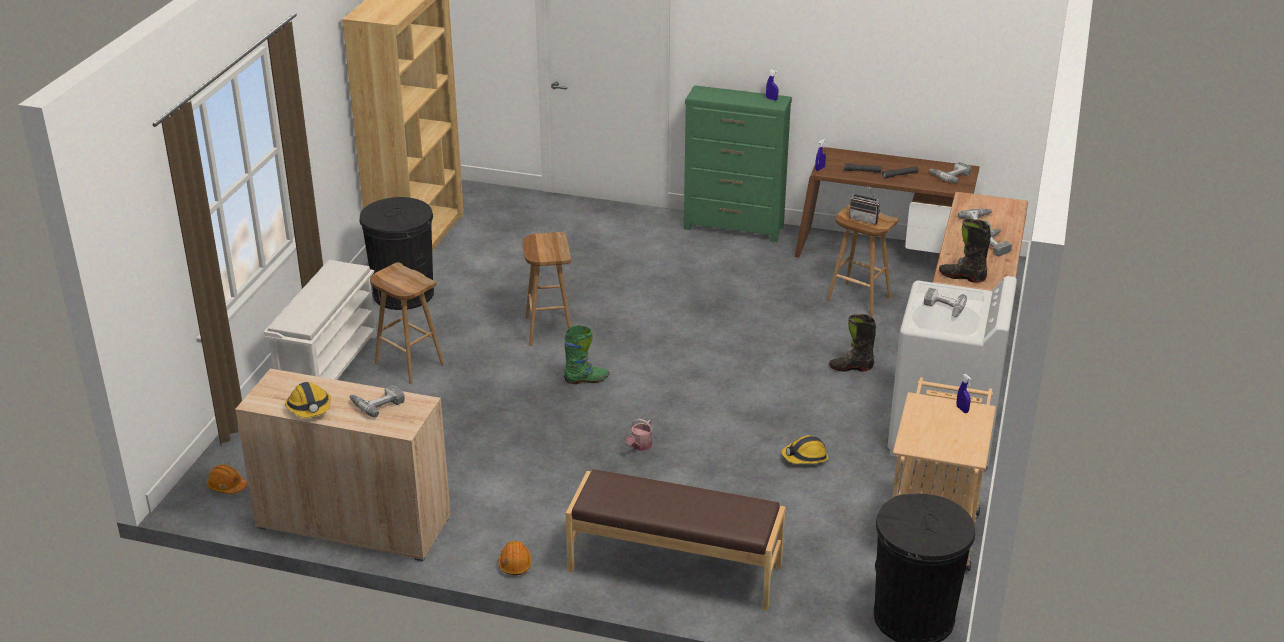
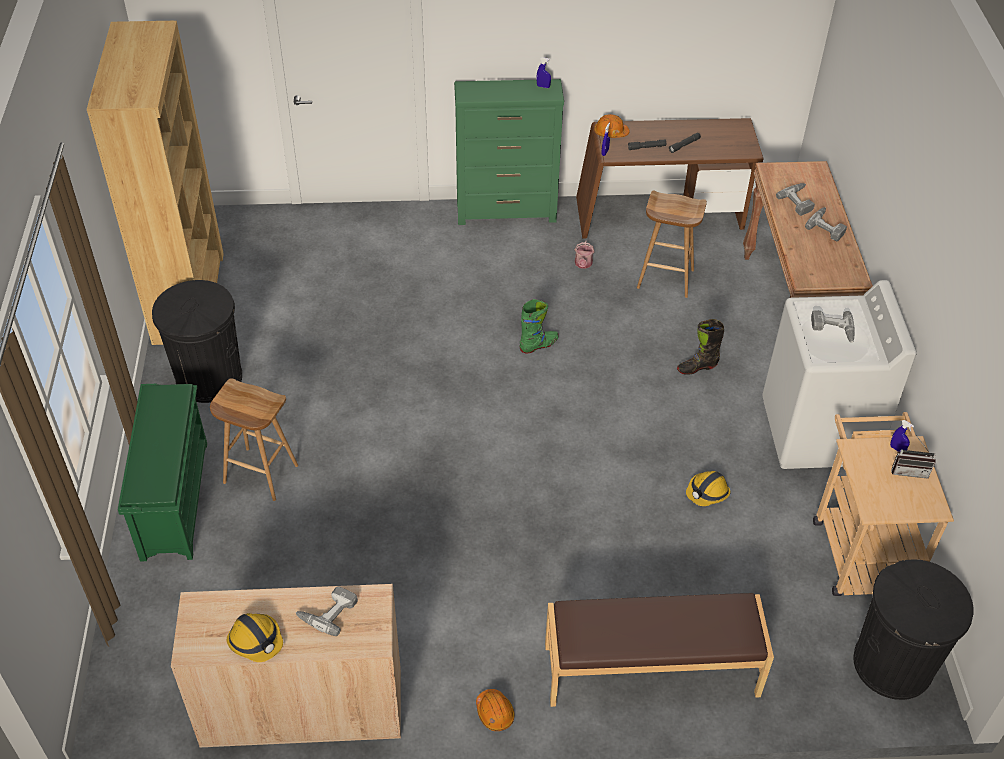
camera: 20 degrees left, 15 degrees up
orange hard hat [207,464,247,494] -> orange hard hat moved to [594,114,630,138]
white shoe rack [264,260,377,380] -> green shoe rack [118,384,207,562]
brown stool [523,232,571,346] -> none
green boot [564,325,609,384] -> green boot moved to [520,299,559,353]
watering can [626,419,652,451] -> watering can moved to [575,240,595,269]
radio [849,185,880,225] -> radio moved to [891,437,936,479]
power drill [929,162,972,184] -> none
black boot [939,219,991,283] -> none

